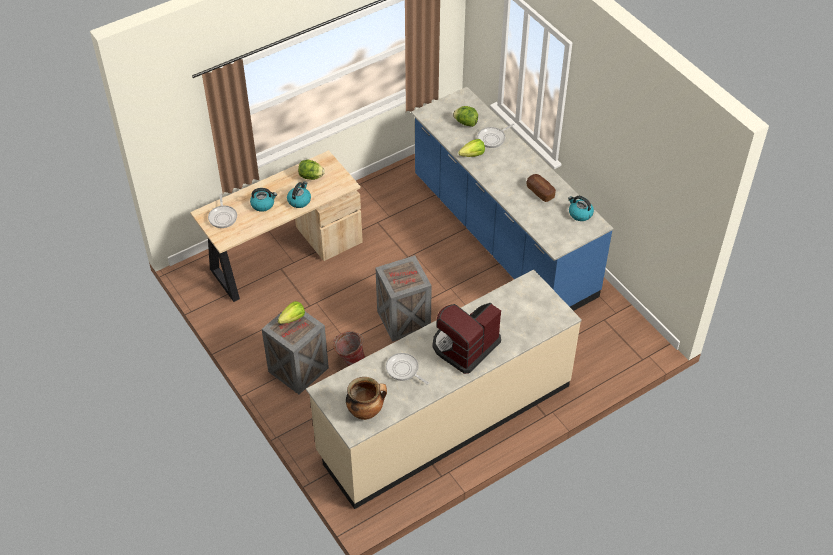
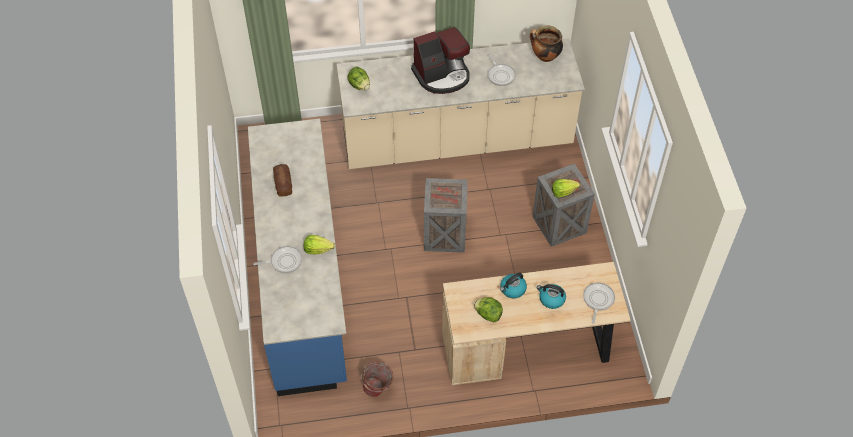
camera: 155 degrees left, 5 degrees up
bucket [333,331,365,366] -> bucket moved to [361,361,394,397]
lettuce [453,106,478,127] -> lettuce moved to [348,67,370,90]
kettle [568,196,594,221] -> none

